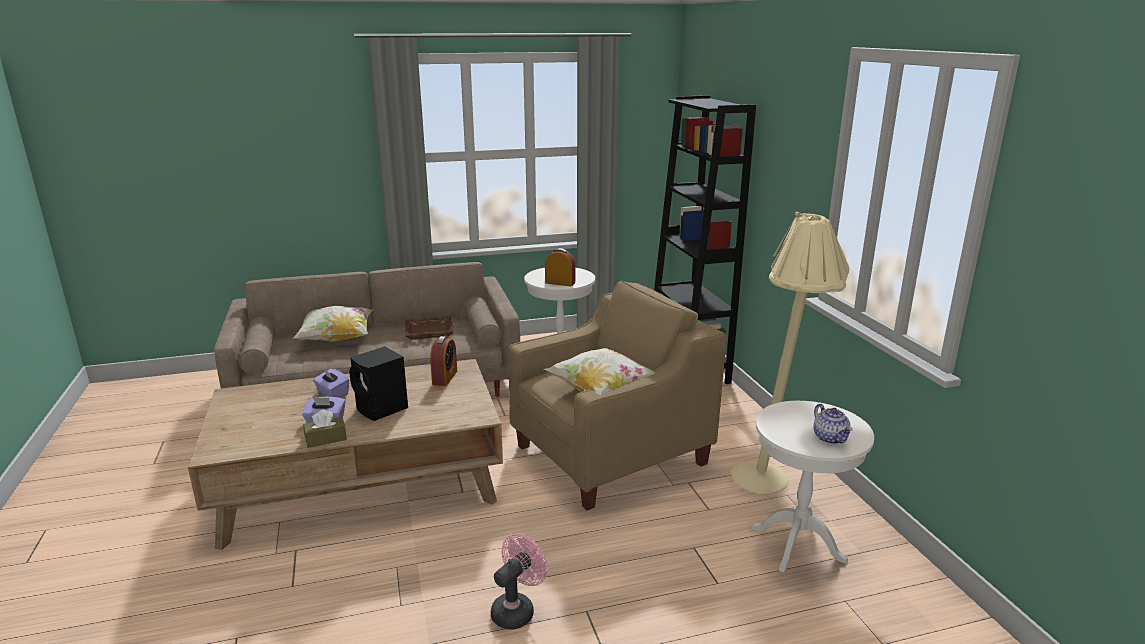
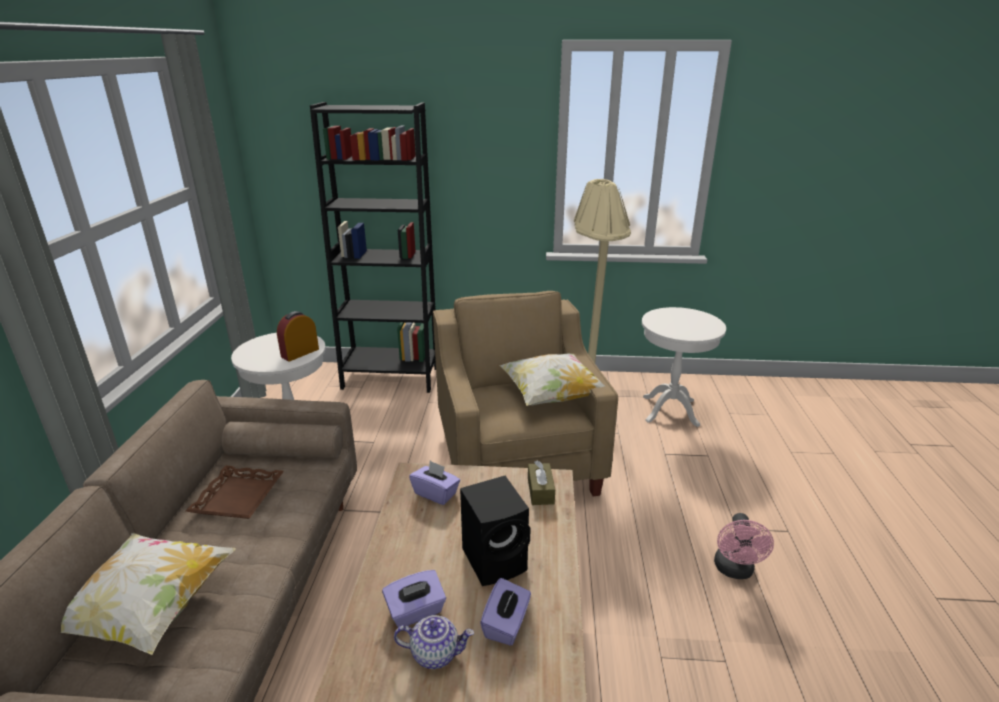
camera: 70 degrees left, 5 degrees up
brown tissue box [303,410,347,448] -> brown tissue box moved to [528,461,555,505]
alarm clock [430,336,457,386] -> purple tissue box [409,461,460,505]
pink fan [491,534,548,629] -> pink fan turned 135 degrees counterclockwise [714,513,774,579]
teapot [814,404,853,444] -> teapot moved to [394,615,474,669]

